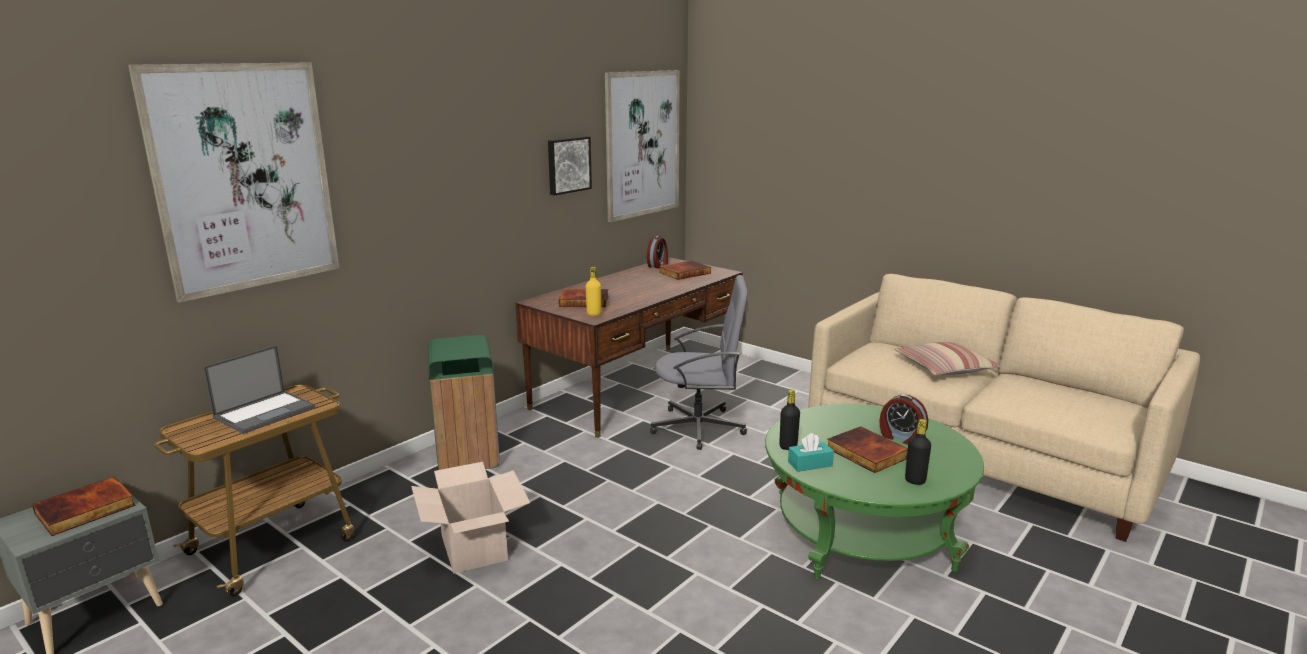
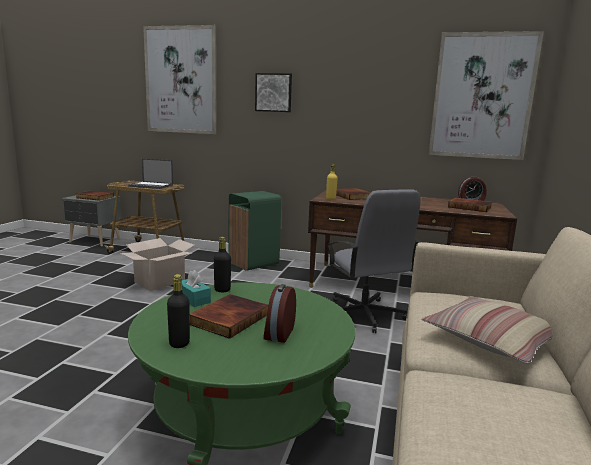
camera: 65 degrees right, 5 degrees down
picture [548,136,592,196] -> picture moved to [255,73,292,112]

